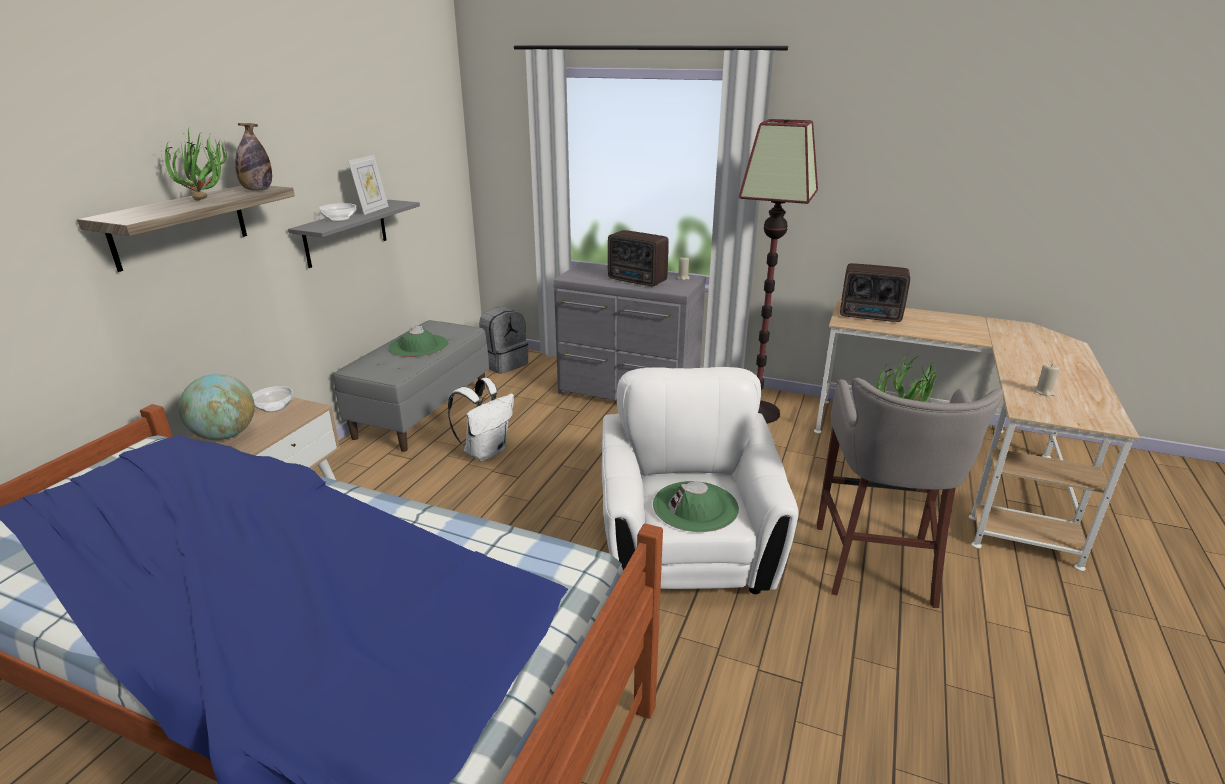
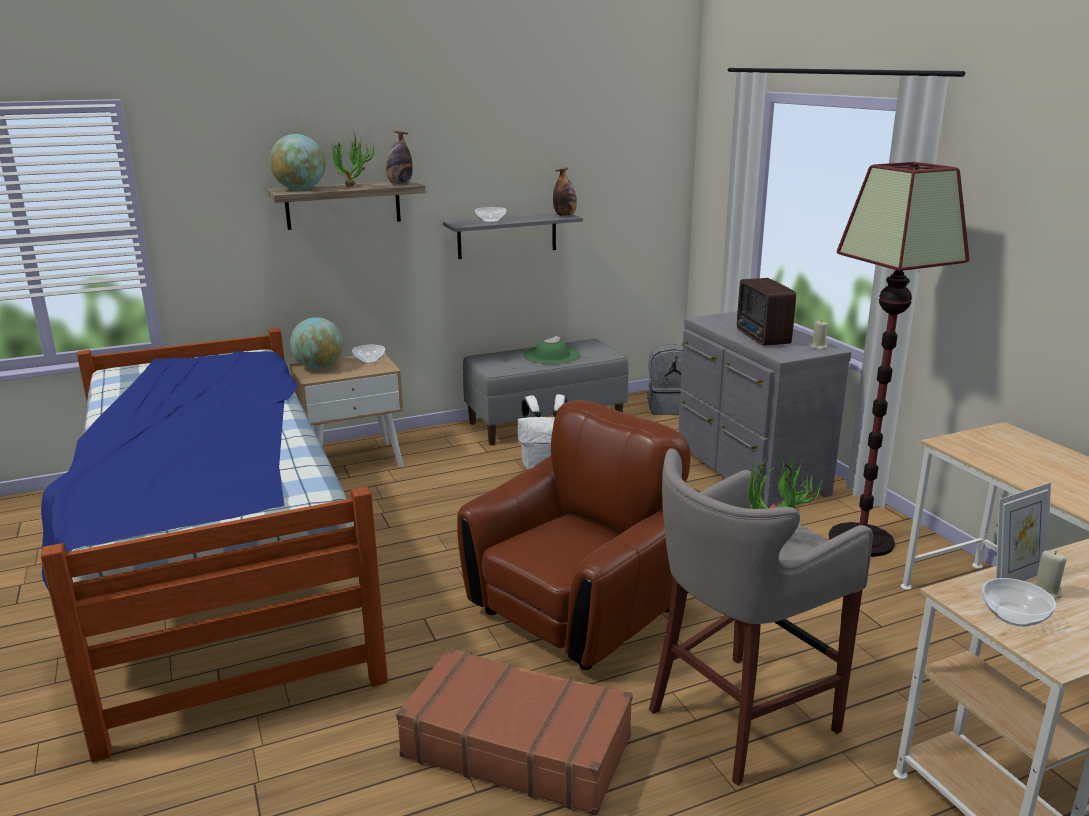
camera: 45 degrees right, 5 degrees down
picture frame [348,155,388,215] -> picture frame moved to [996,483,1051,581]
white armchair [602,367,798,594] -> brown armchair [457,400,701,670]
green hat [653,481,739,532] -> none
radio [840,263,910,322] -> none
none -> globe [269,134,326,190]
none -> brown suitcase [396,648,633,816]
none -> bottle [553,167,577,216]
none -> bowl [982,578,1056,627]

